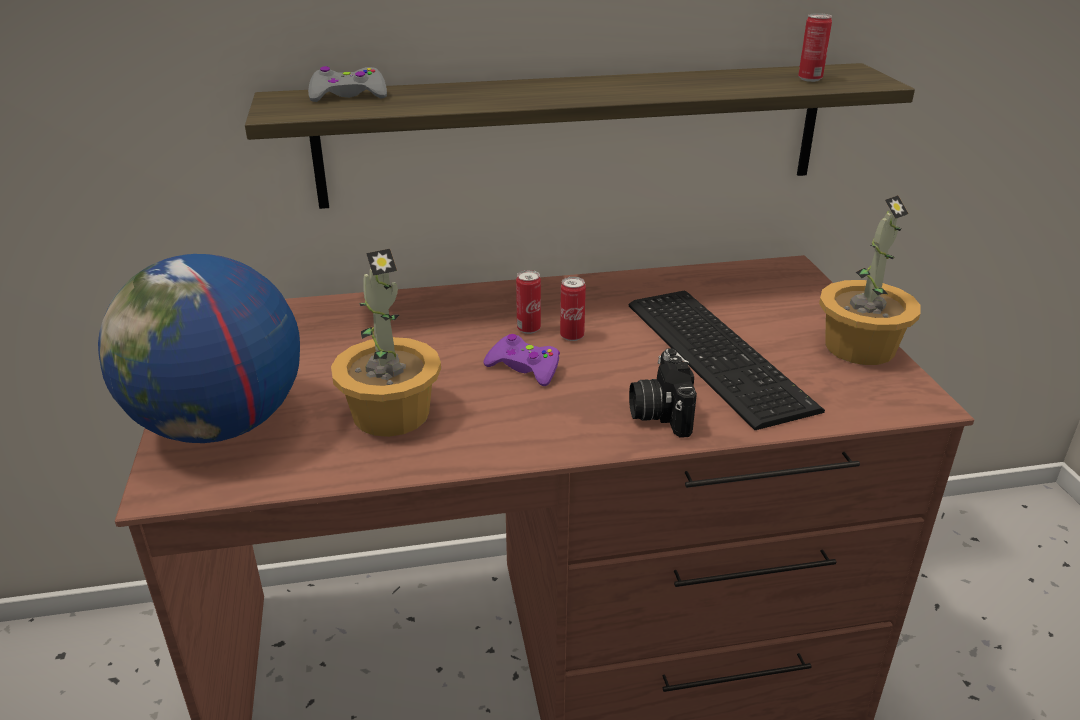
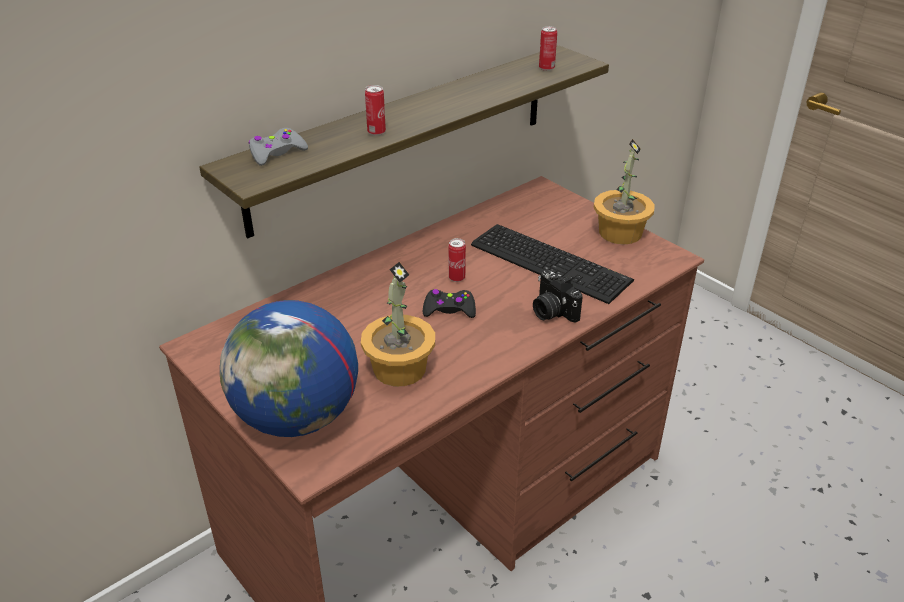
camera: 30 degrees left, 5 degrees up
purple game controller [483,334,560,386] -> black game controller [423,289,476,318]
can [516,270,541,334] -> can moved to [365,85,386,136]

